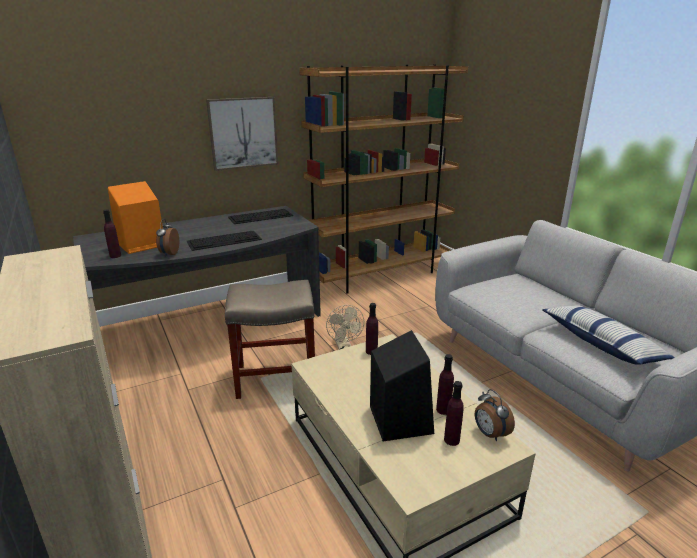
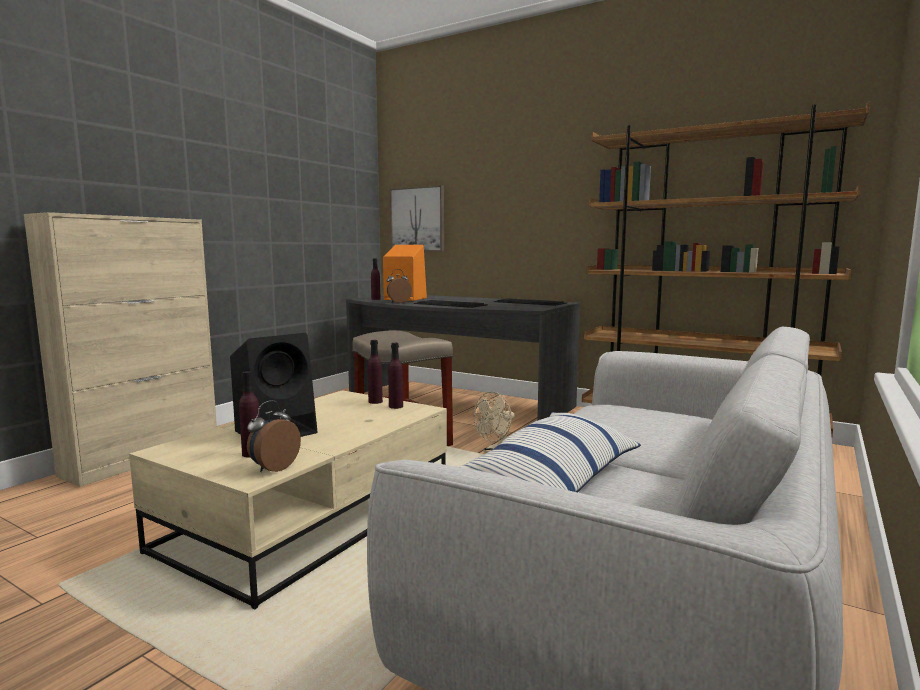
camera: 60 degrees right, 15 degrees down
picture [206,97,278,171] -> picture moved to [390,185,444,252]
purple bottle [436,354,454,415] -> purple bottle moved to [368,340,383,404]

